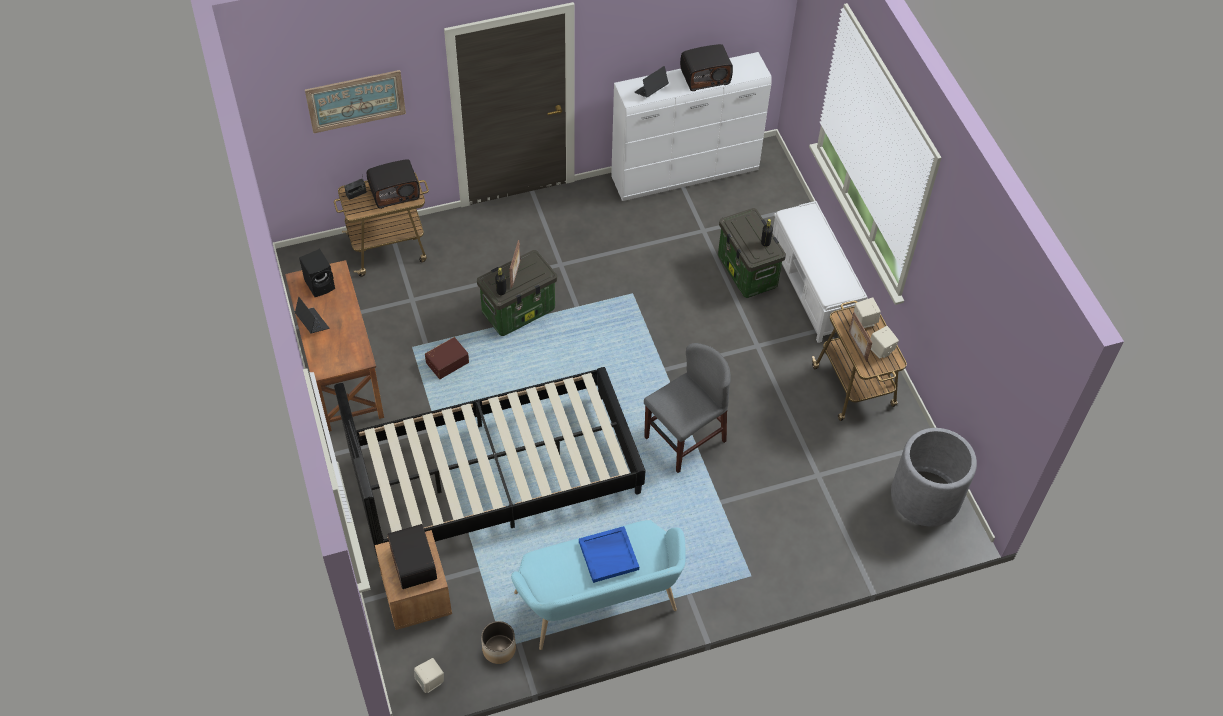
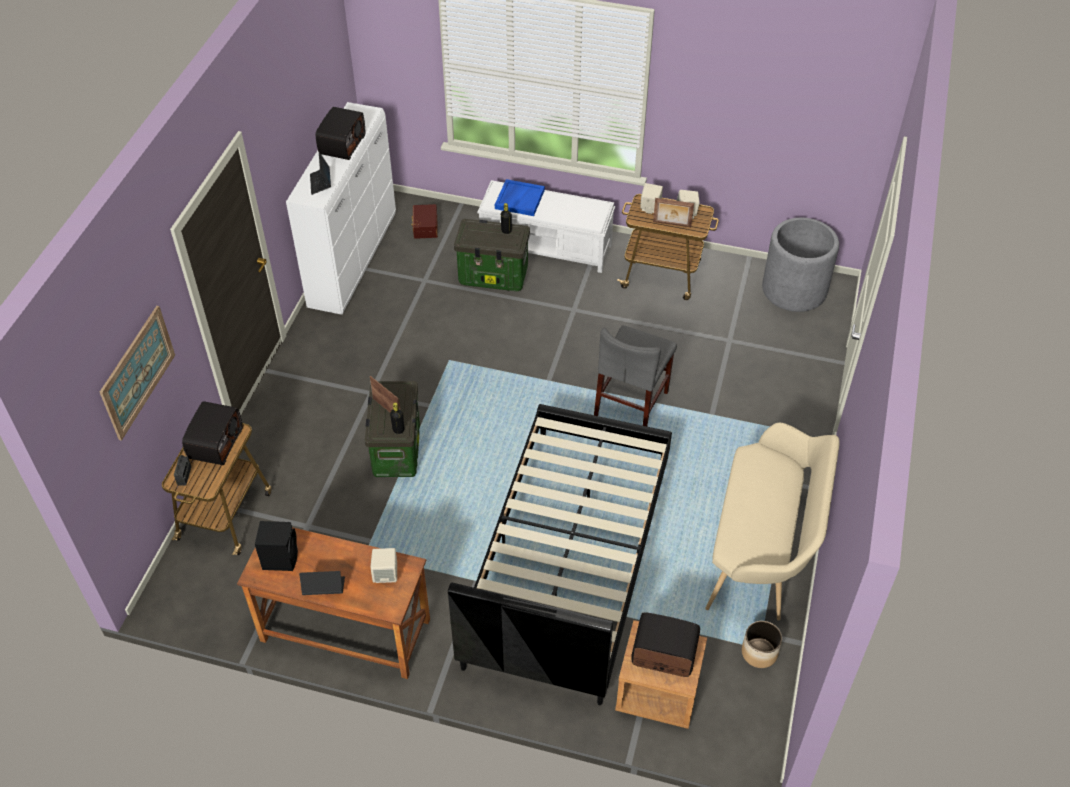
camera: 55 degrees left, 5 degrees down
beige speaker [414,658,444,693] -> beige speaker moved to [371,548,397,583]
brown storage box [425,337,469,379] -> brown storage box moved to [411,204,438,239]
turquoise bench [511,520,685,650] -> beige bench [705,423,840,621]
blue tray [579,526,639,583] -> blue tray moved to [495,179,545,216]
grey chair [644,343,731,473] -> grey chair turned 150 degrees counterclockwise [594,325,677,426]

